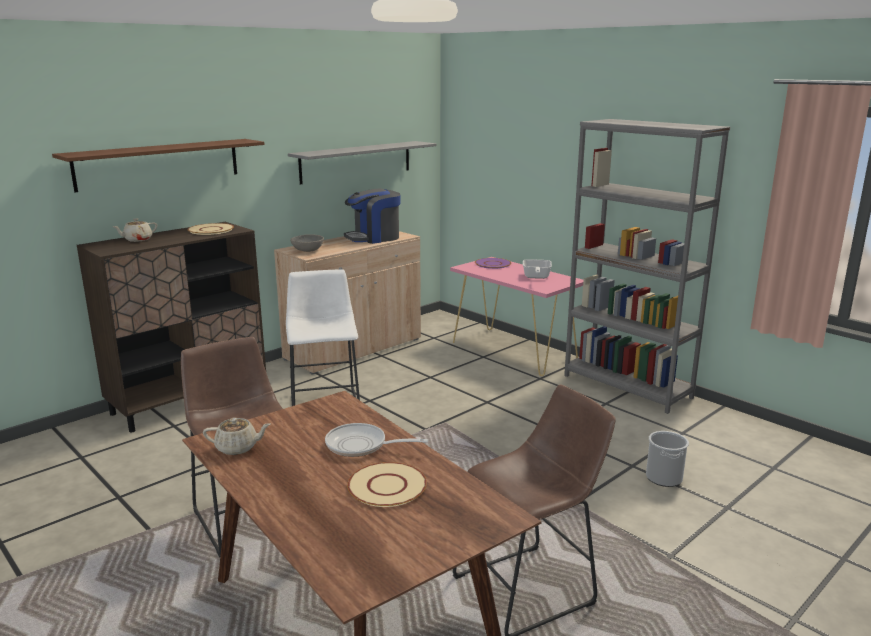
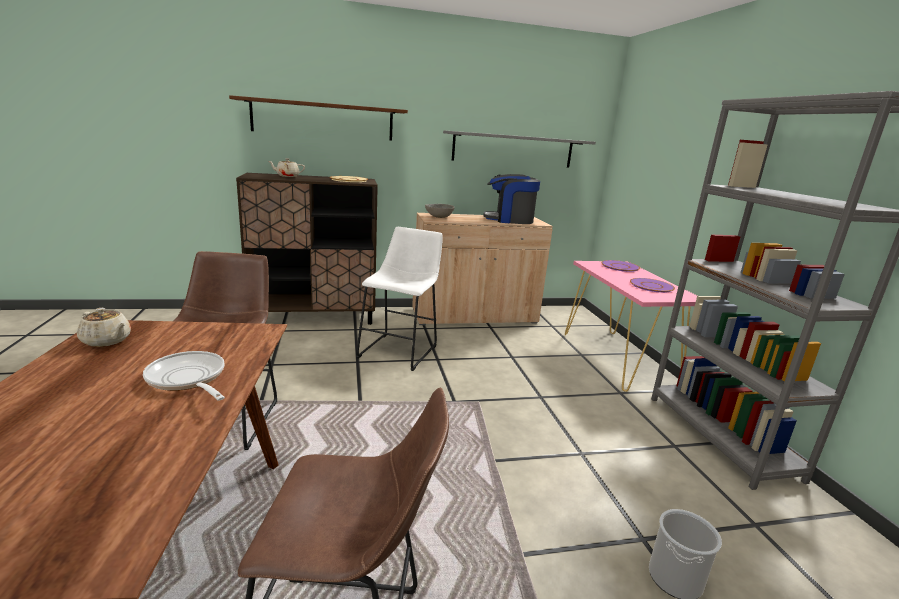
camera: 30 degrees right, 0 degrees up
beige plate [347,462,427,507] -> none
frying pan [523,259,552,279] -> purple plate [630,278,675,293]

